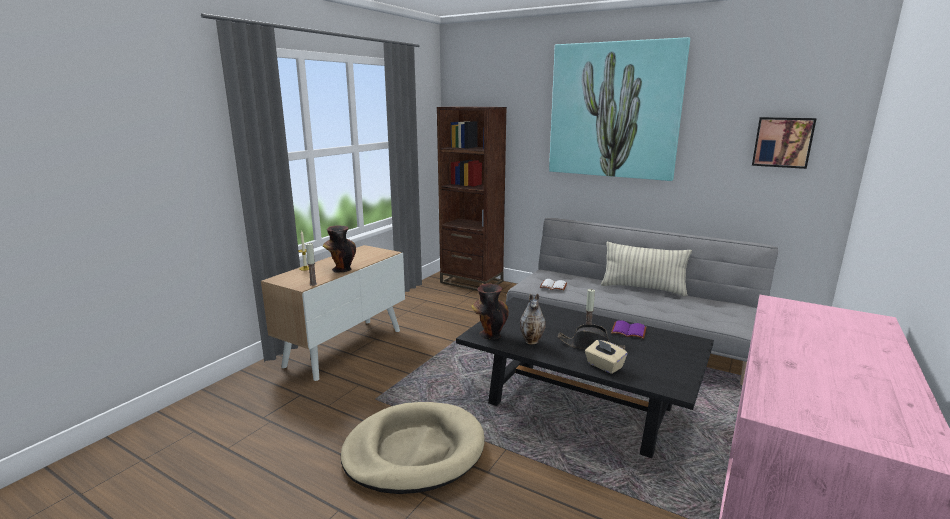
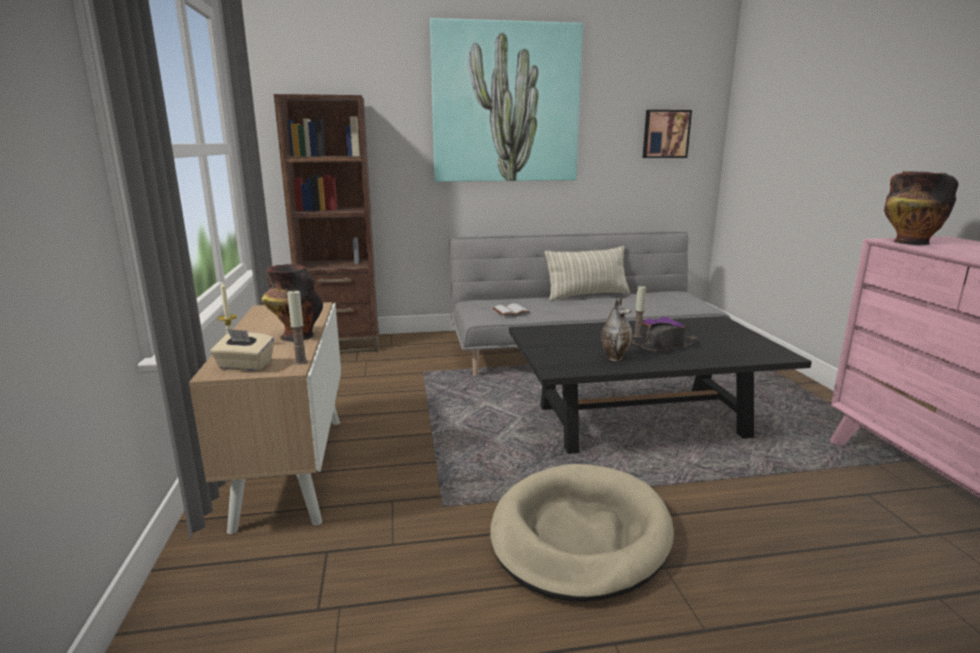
camera: 40 degrees left, 0 degrees up
vase [471,284,509,340] -> vase moved to [884,171,958,245]
beige tissue box [585,339,627,374] -> beige tissue box moved to [210,329,274,371]

